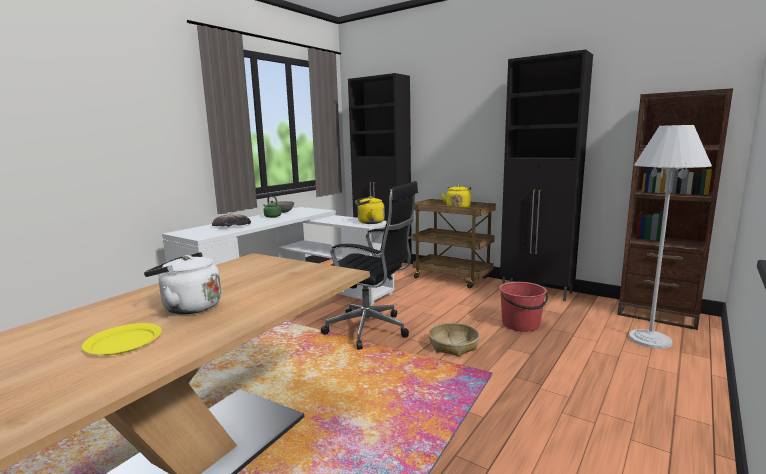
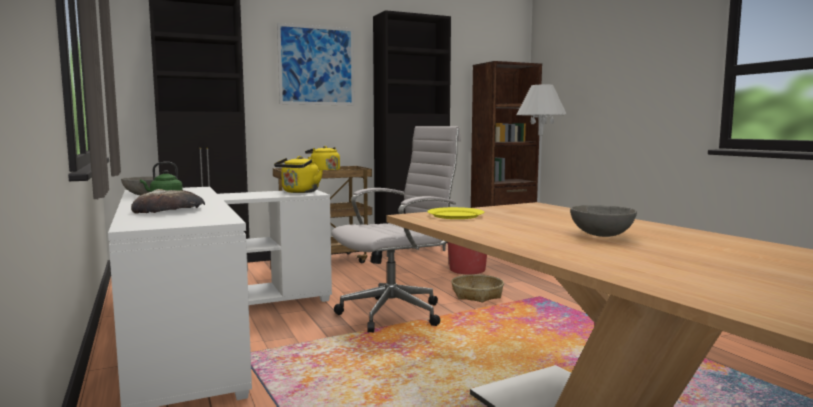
camera: 60 degrees left, 5 degrees down
yellow plate [82,323,162,355] -> yellow plate moved to [427,207,484,219]
white kettle [144,252,222,314] -> grey bowl [570,205,637,237]
black office chair [321,181,418,350] -> white office chair [331,126,461,333]
none -> picture [277,23,355,105]

